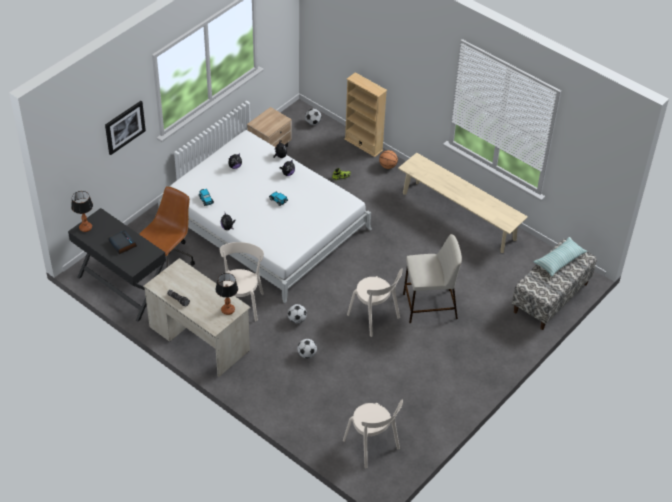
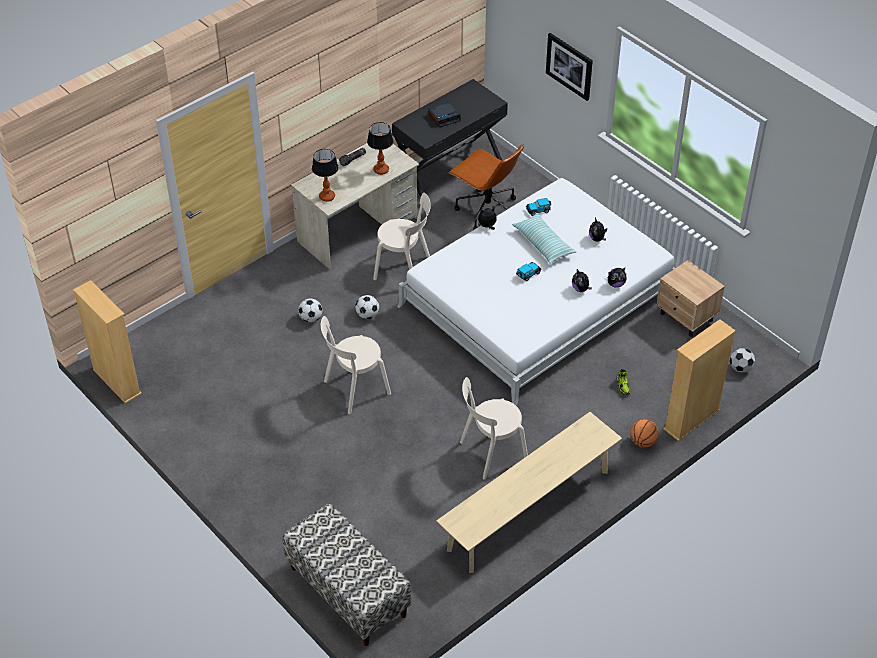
camera: 100 degrees right, 0 degrees up
table lamp [71,191,93,232] -> table lamp moved to [367,122,393,175]
beige chair [343,400,403,468] -> beige chair moved to [460,377,528,480]
beige stool [403,234,462,323] -> none
pillow [533,237,588,276] -> pillow moved to [512,213,576,264]
none -> beige bookcase [73,280,142,403]

